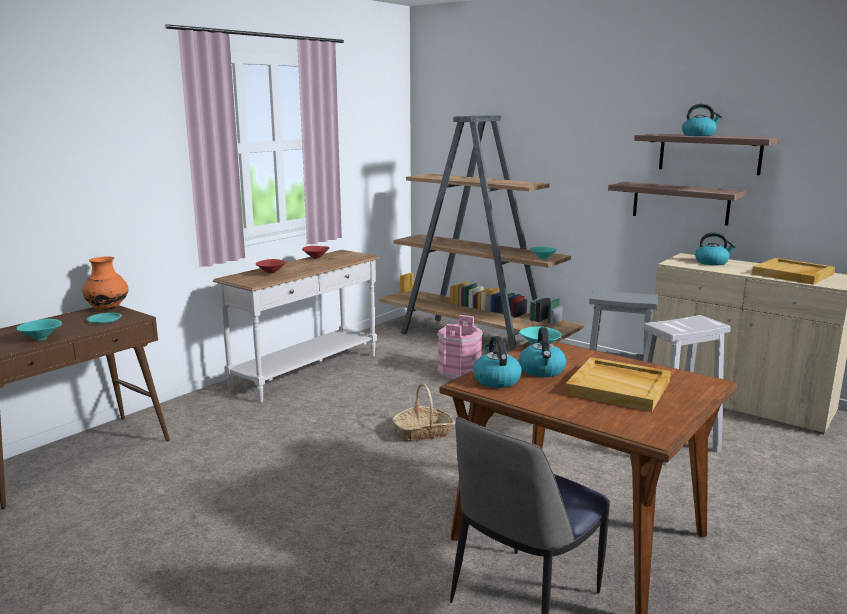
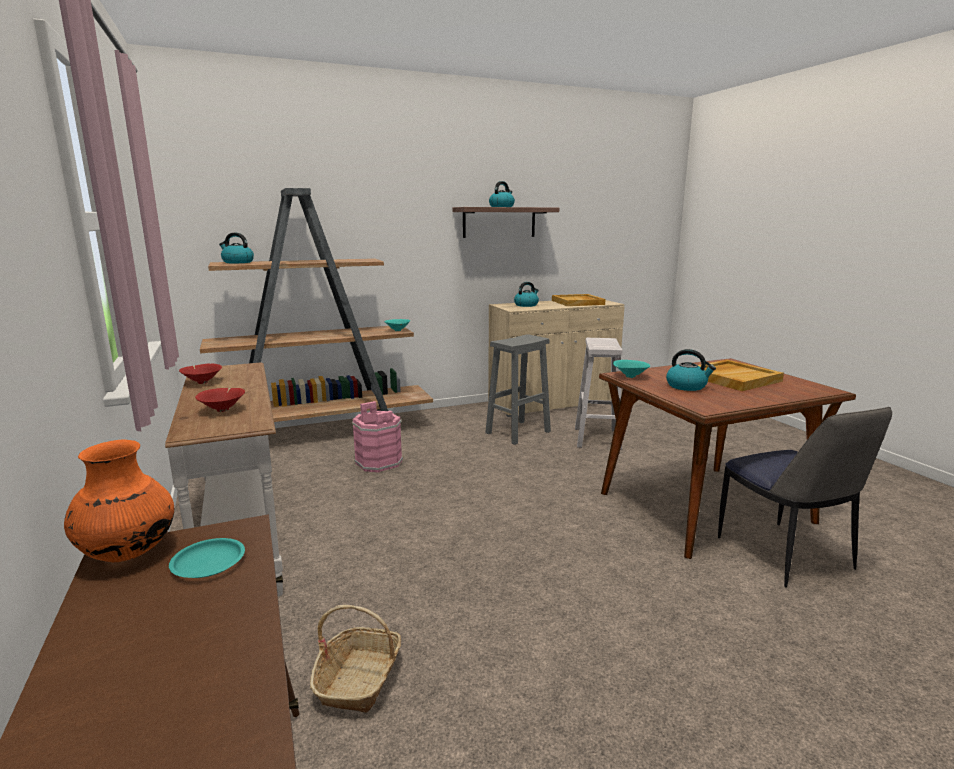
camera: 60 degrees left, 0 degrees up
turquoise bowl [16,319,62,341] -> none
basket [392,383,455,442] -> basket moved to [310,605,401,713]
kettle [473,336,522,388] -> kettle moved to [219,233,254,263]
shelf [608,182,747,225] -> none

